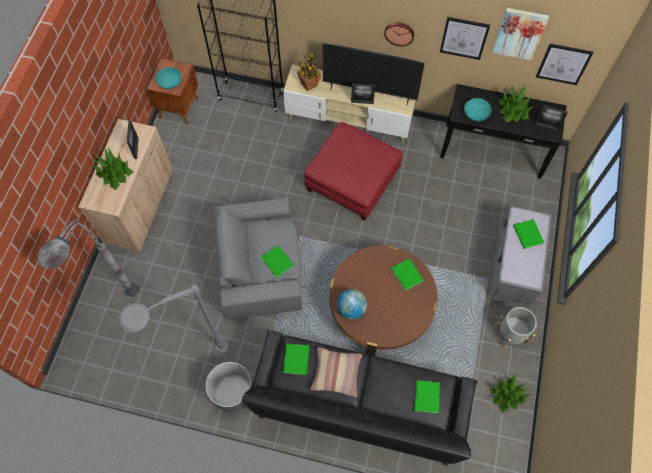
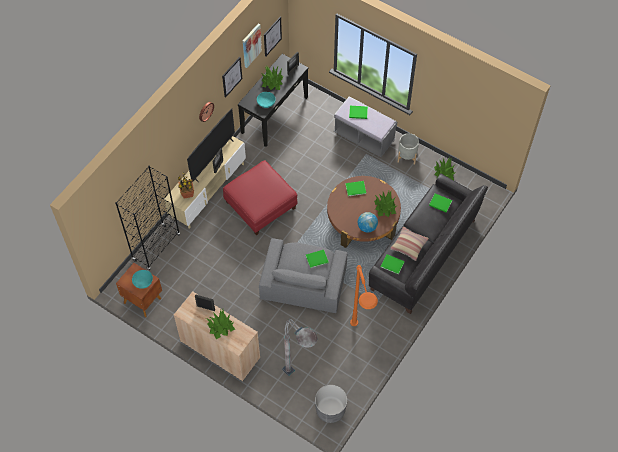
camera: 70 degrees left, 5 degrees down
grey floor lamp [118,285,228,353] -> orange floor lamp [350,265,378,326]
grey planter [206,362,252,412] -> grey planter moved to [315,385,347,423]
none -> potted plant [374,191,396,217]

